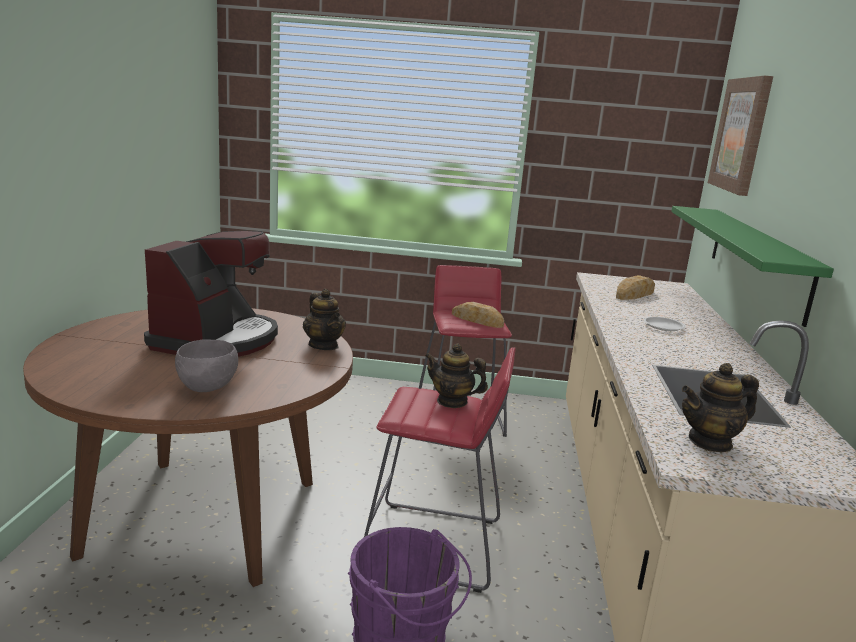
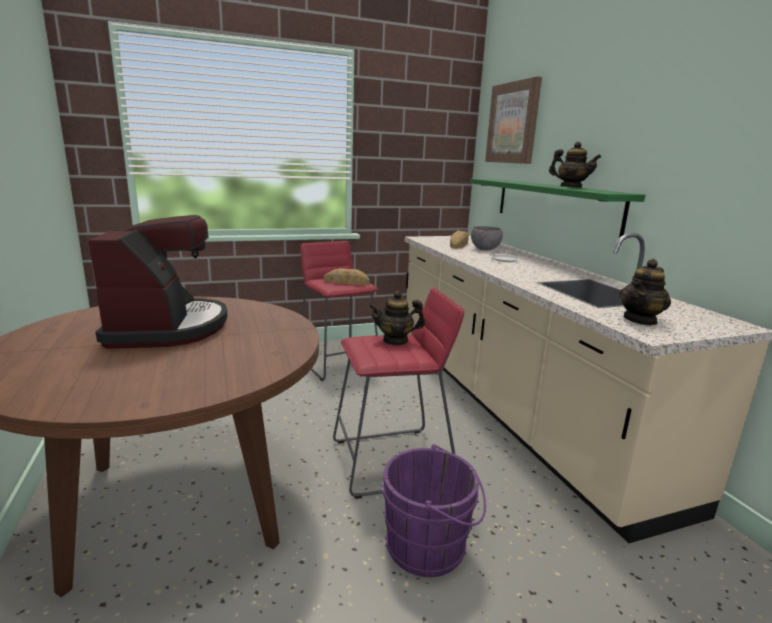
camera: 25 degrees left, 0 degrees up
grey bowl [175,339,238,392] -> grey bowl moved to [471,226,503,250]
teapot [303,289,346,350] -> teapot moved to [549,142,601,188]

